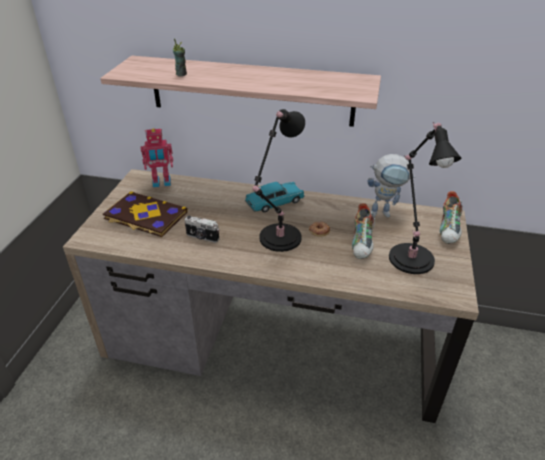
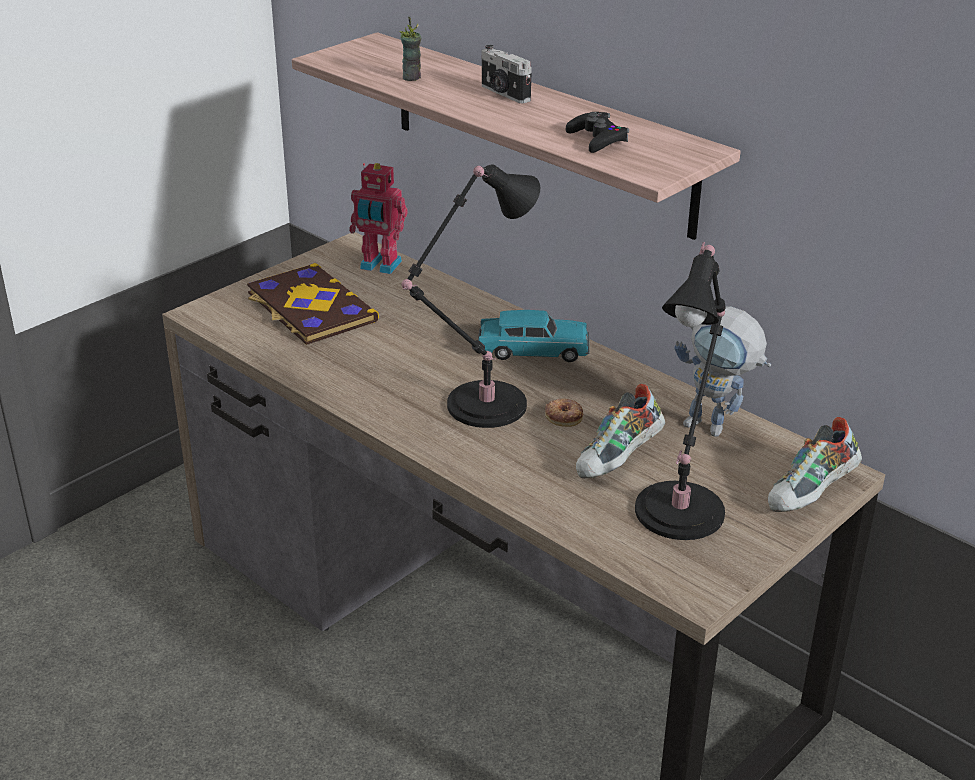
camera: 30 degrees right, 5 degrees down
camera [185,216,219,243] -> camera moved to [482,45,532,103]
none -> black game controller [566,112,629,153]

